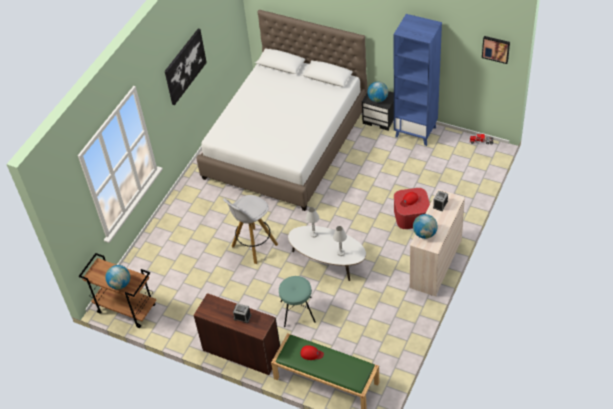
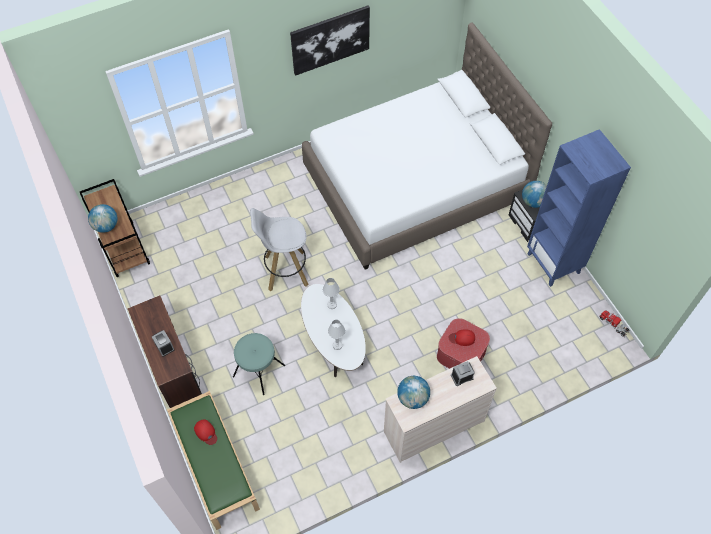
camera: 35 degrees right, 10 degrees up
picture [482,36,510,64] -> none

